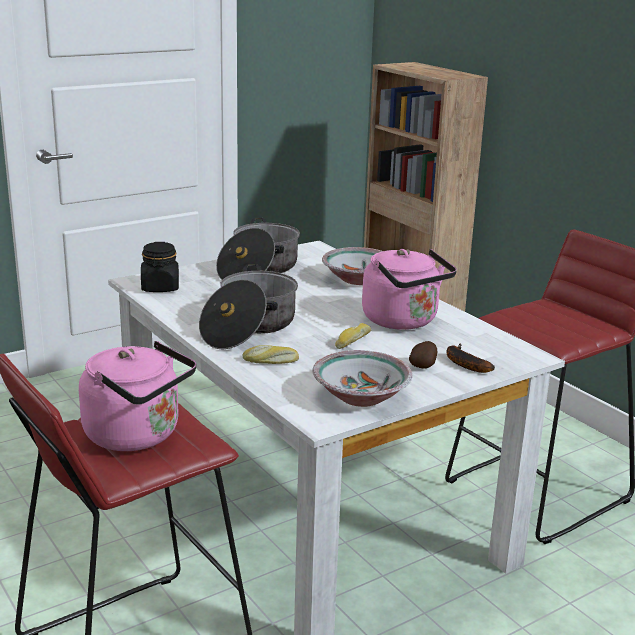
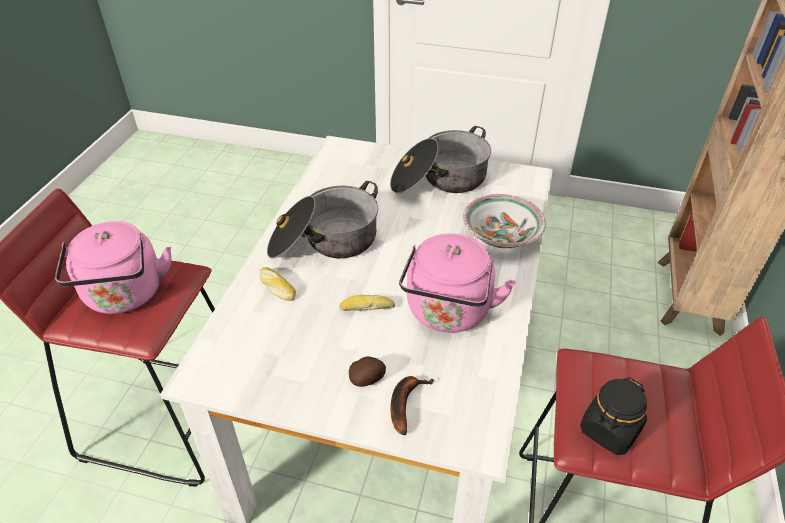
camera: 50 degrees right, 20 degrees up
black jar [141,242,179,292] -> black jar moved to [580,377,647,455]
bowl [312,350,413,407] -> none

